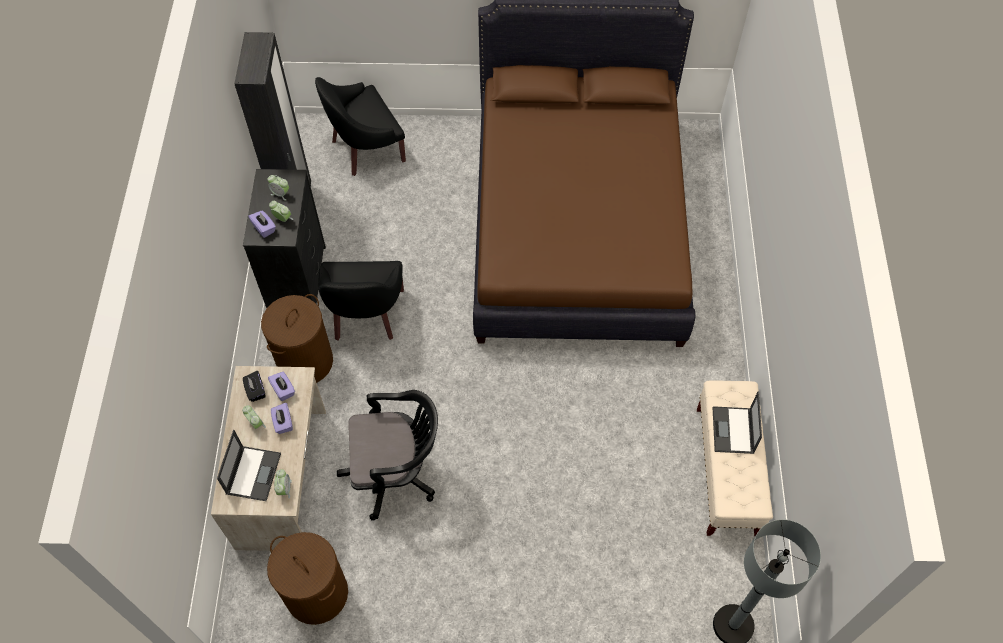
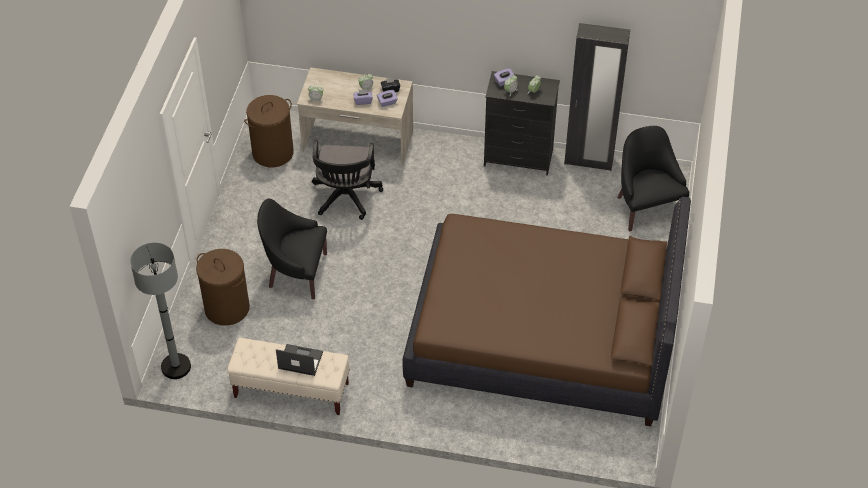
camera: 100 degrees right, 10 degrees down
laptop [217,430,281,501] -> none
brown laundry basket [261,294,333,383] -> brown laundry basket moved to [196,249,250,326]
black armchair [318,261,404,341] -> black armchair moved to [257,199,327,299]

